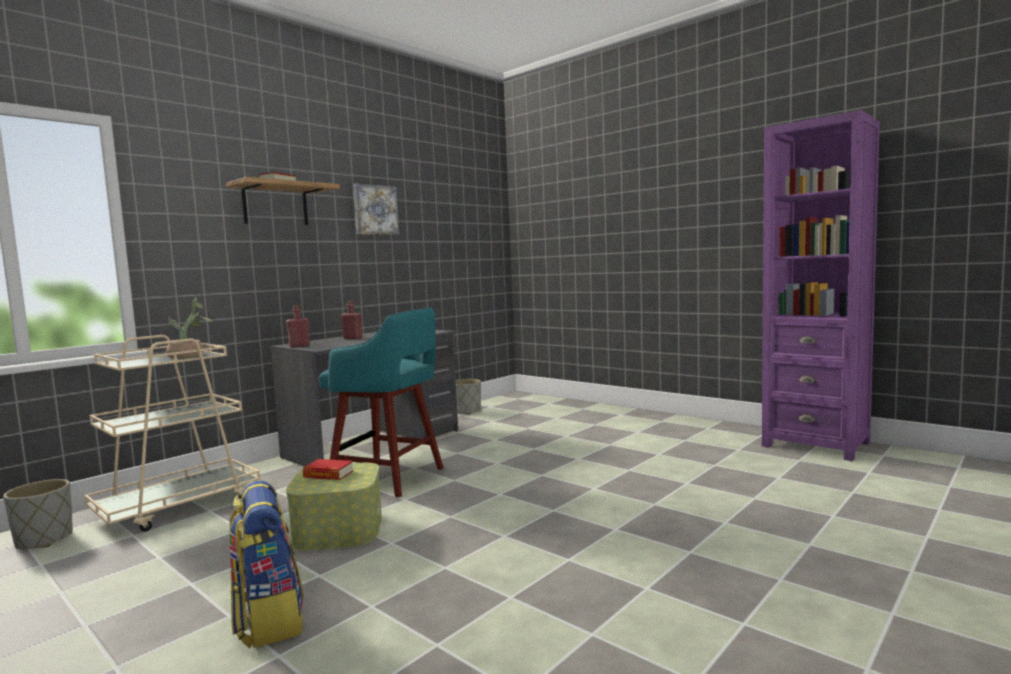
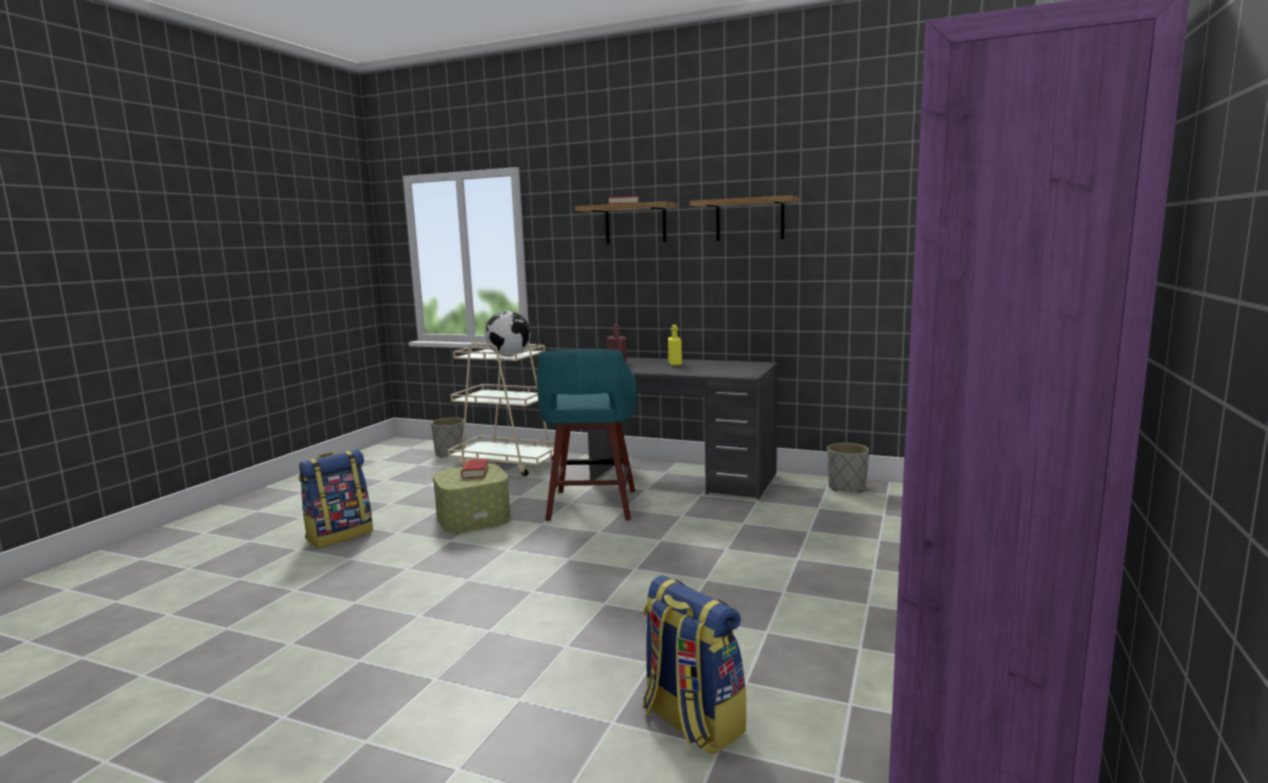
camera: 70 degrees right, 5 degrees up
potted plant [166,297,213,358] -> globe [485,311,530,356]
red bottle [341,301,362,339] -> yellow bottle [668,325,682,366]
picture [353,183,399,235] -> shelf [689,195,800,241]
none -> backpack [643,575,746,755]

